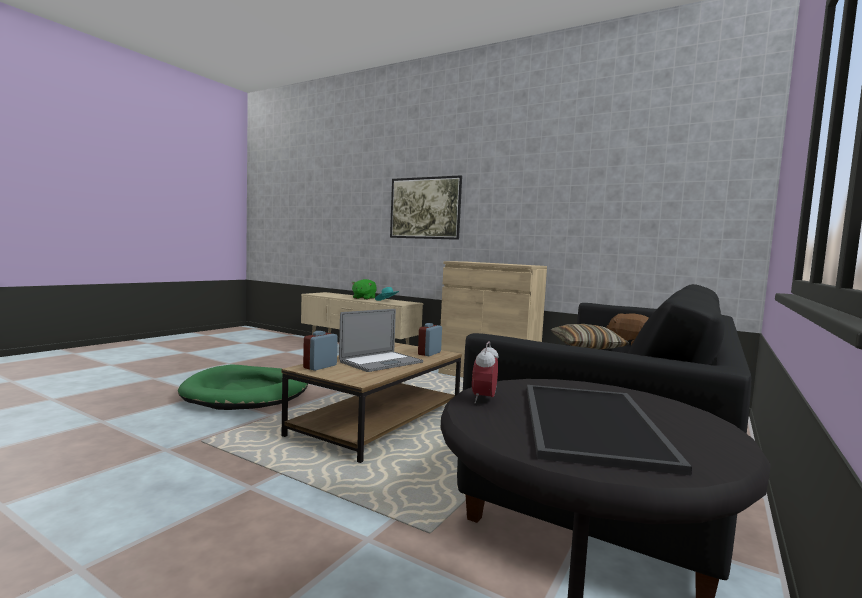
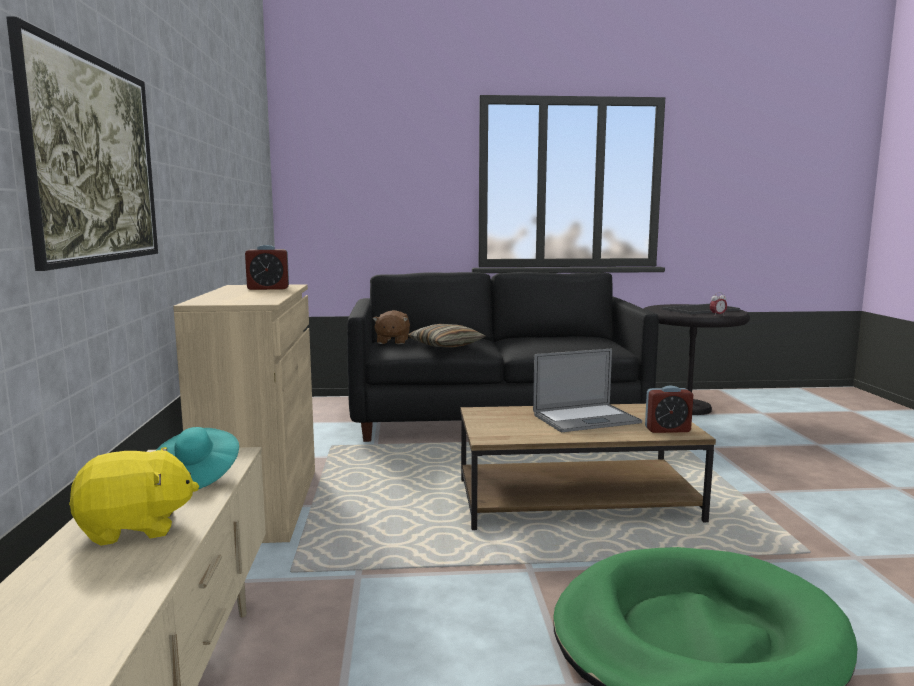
camera: 125 degrees left, 5 degrees up
laptop [339,309,423,372] -> laptop turned 150 degrees clockwise [533,349,642,432]
green plush toy [351,279,377,300] -> yellow plush toy [69,447,199,546]
alarm clock [418,323,442,356] -> alarm clock moved to [245,245,289,290]

